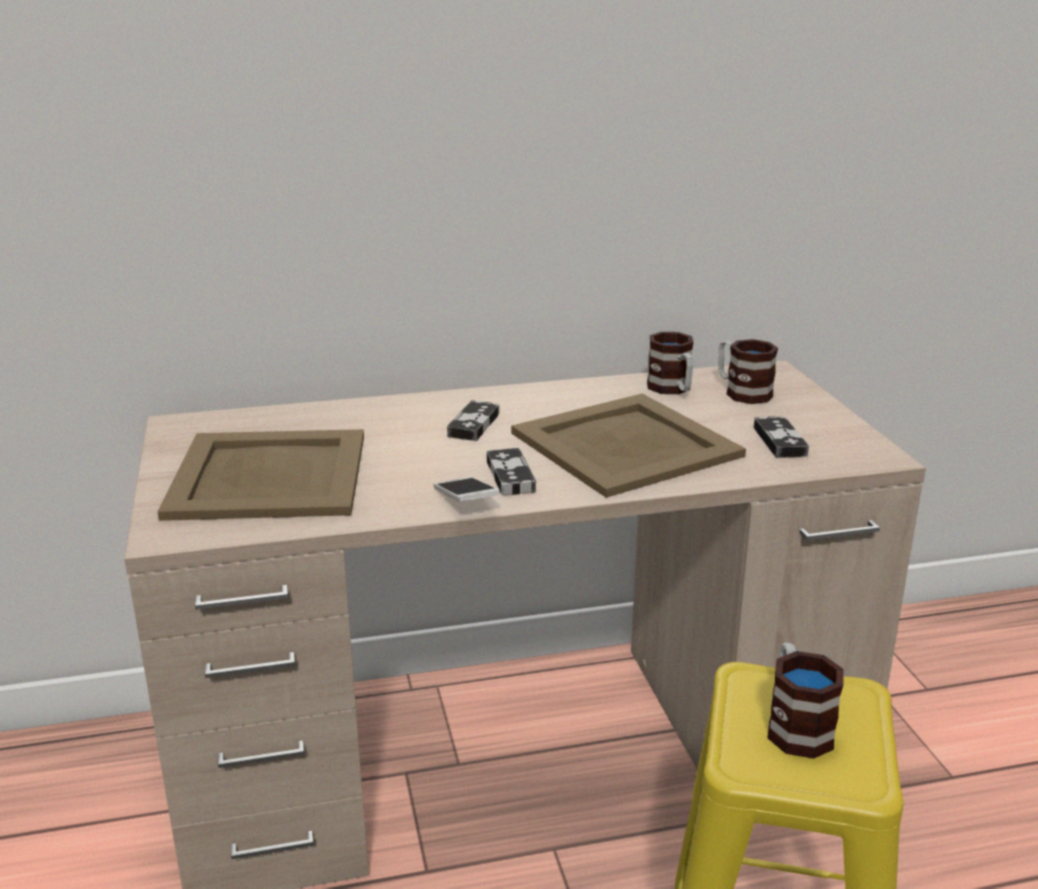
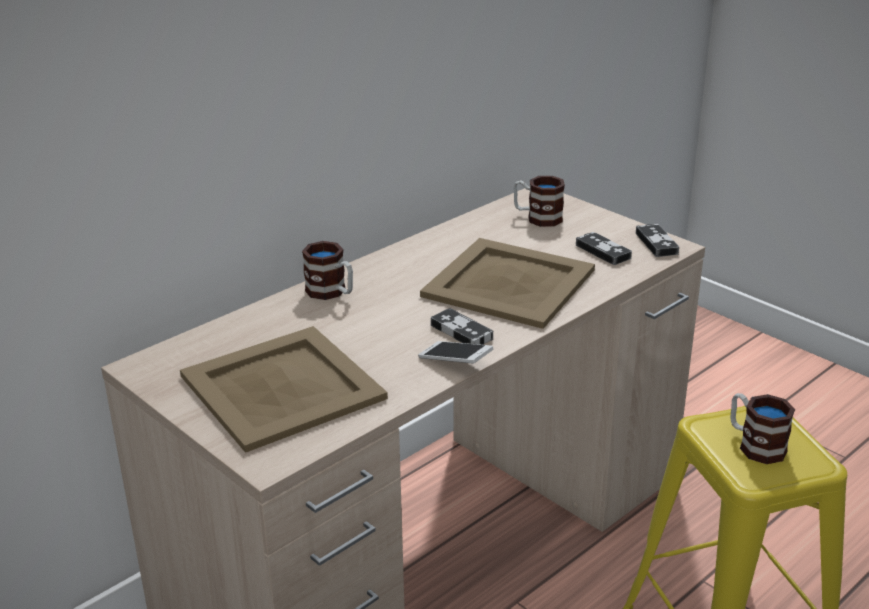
camera: 30 degrees left, 5 degrees up
game controller [447,400,499,441] -> game controller moved to [636,224,679,257]
mug [647,332,694,394] -> mug moved to [302,241,353,300]

